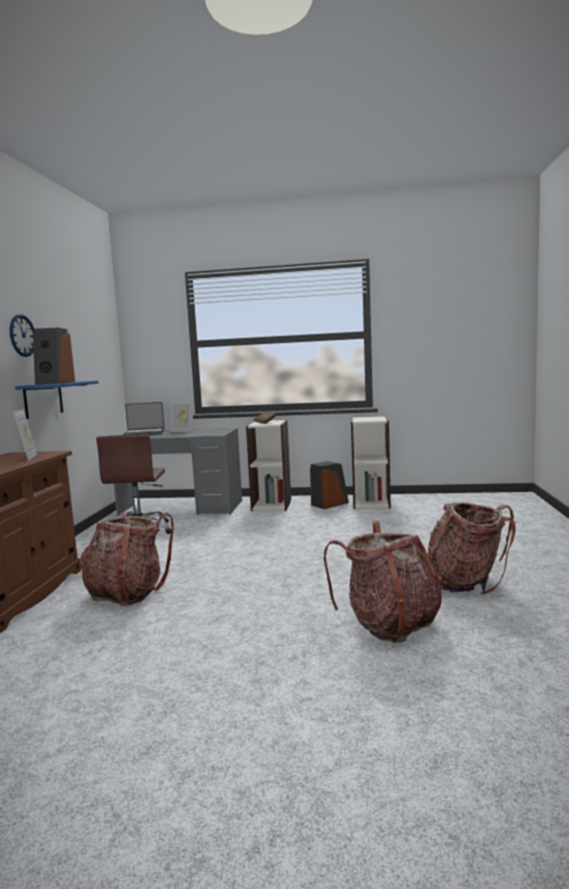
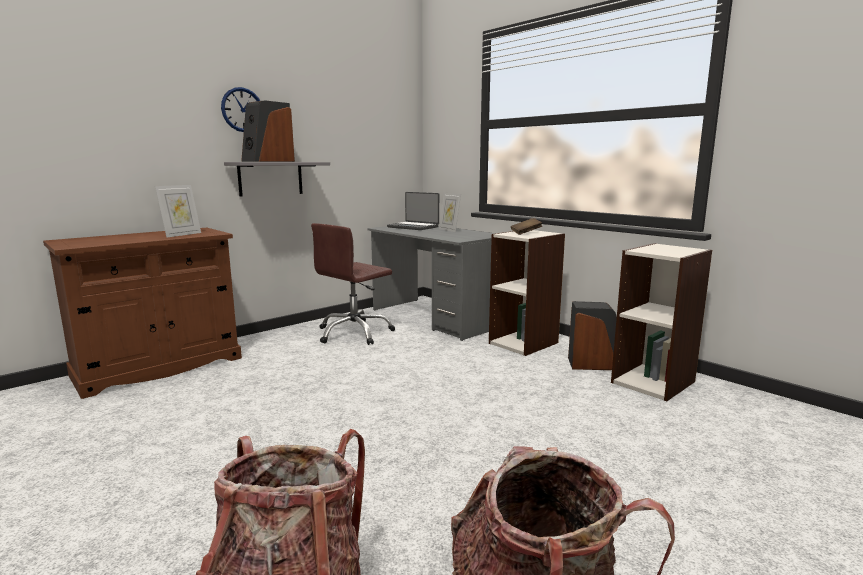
camera: 40 degrees right, 5 degrees up
blue shelf [15,381,98,419] -> grey shelf [224,162,330,197]
backpack [80,512,174,606] -> none

